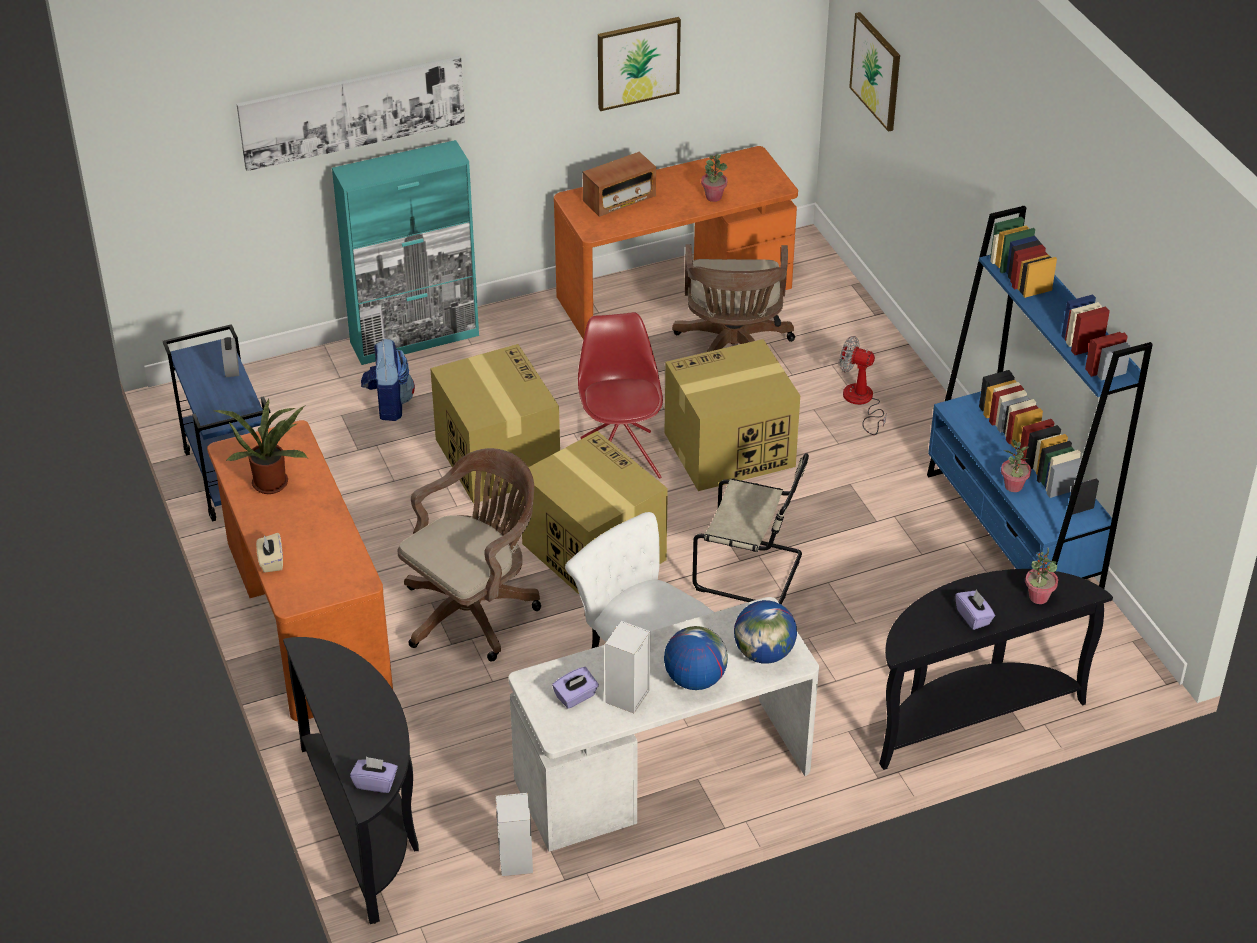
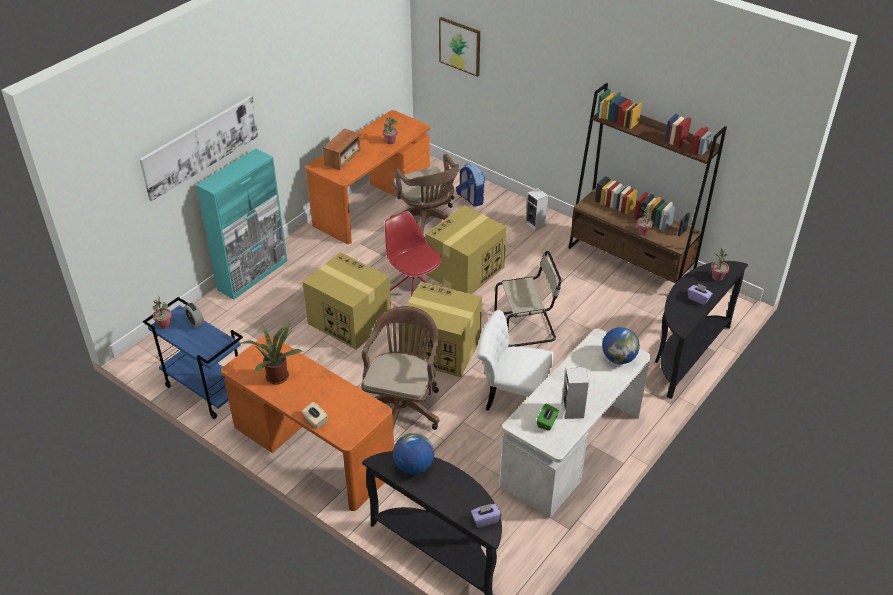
camera: 30 degrees left, 0 degrees up
backpack [361,339,415,421] -> backpack moved to [456,163,485,207]
speaker [496,793,533,876] -> speaker moved to [525,188,548,231]
purple tissue box [552,667,599,709] -> green tissue box [537,404,559,431]
picture [598,17,681,111] -> none
globe [664,626,728,690] -> globe moved to [393,433,434,474]
fan [839,336,887,435] -> none
blue bookcase [927,206,1153,589] -> brown bookcase [569,83,727,283]
none -> potted plant [153,296,172,329]

